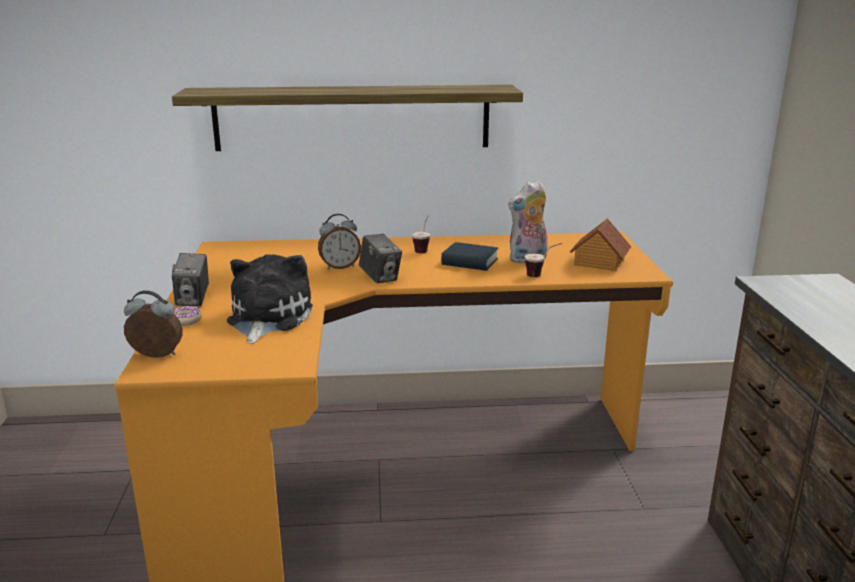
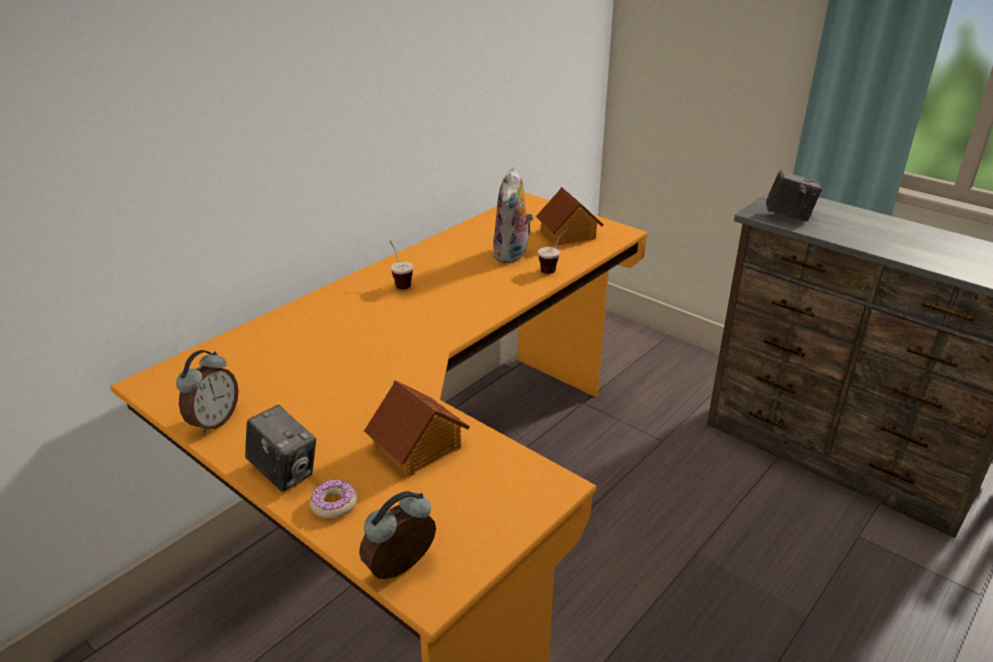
camera: 45 degrees left, 10 degrees up
shelf [172,85,523,151] -> none
plush toy [227,254,313,344] -> toy house [364,380,470,477]
alarm clock [318,214,361,270] -> alarm clock moved to [176,350,239,434]
camera [359,234,402,283] -> camera moved to [766,170,822,222]
book [441,242,498,271] -> none

